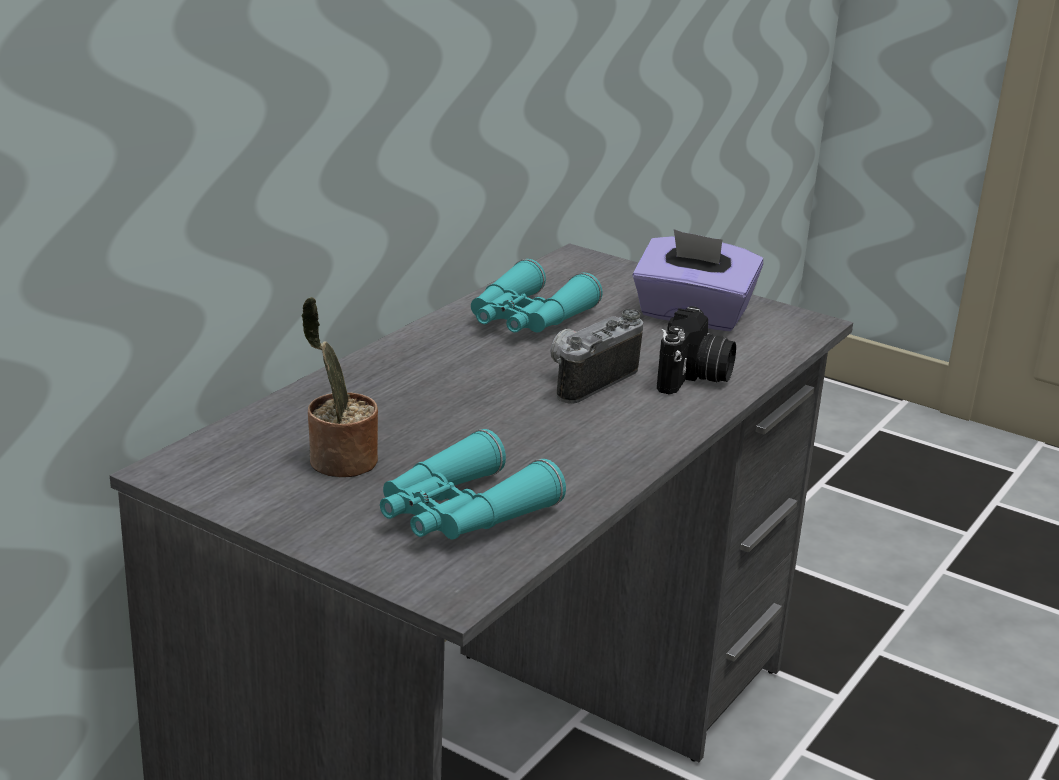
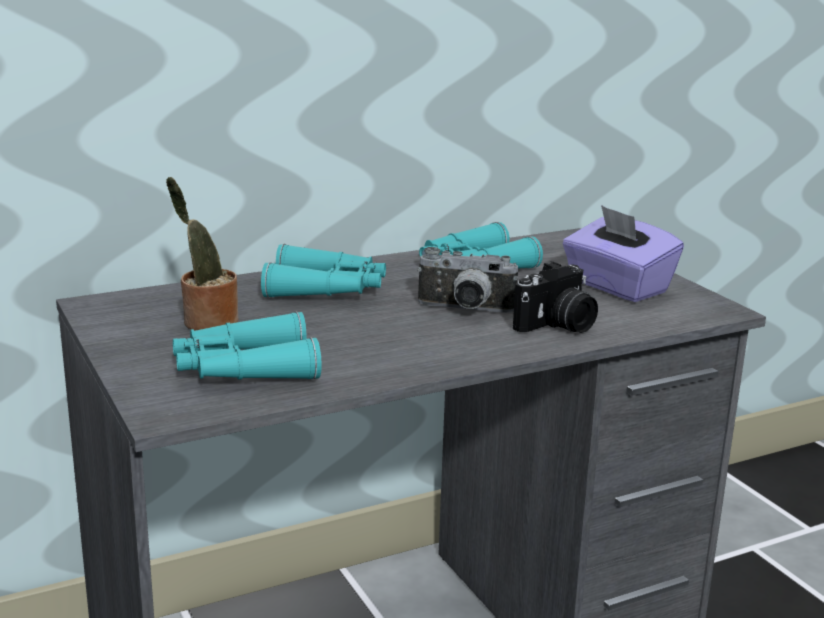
camera: 30 degrees right, 5 degrees down
camera [550,309,643,404] -> camera turned 150 degrees counterclockwise [417,247,518,313]
none -> turquoise binoculars [261,244,386,298]

